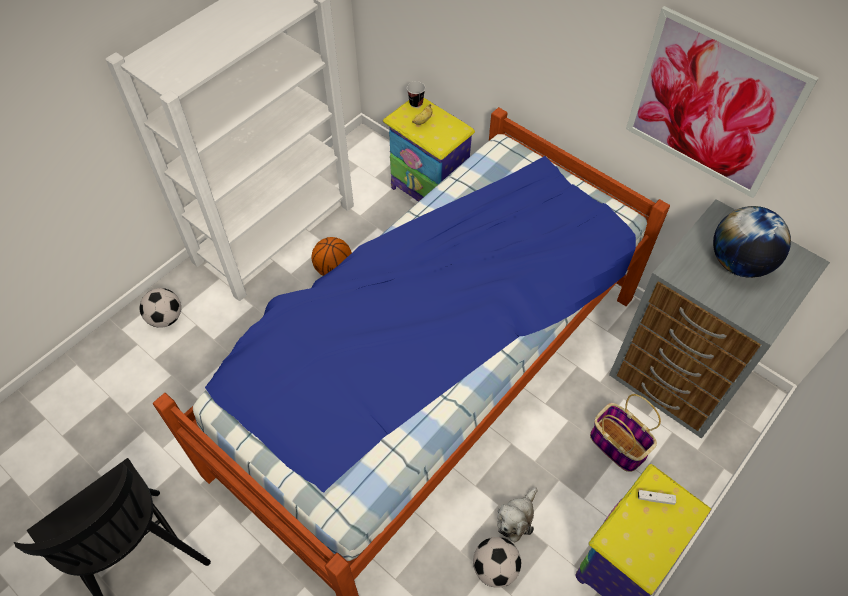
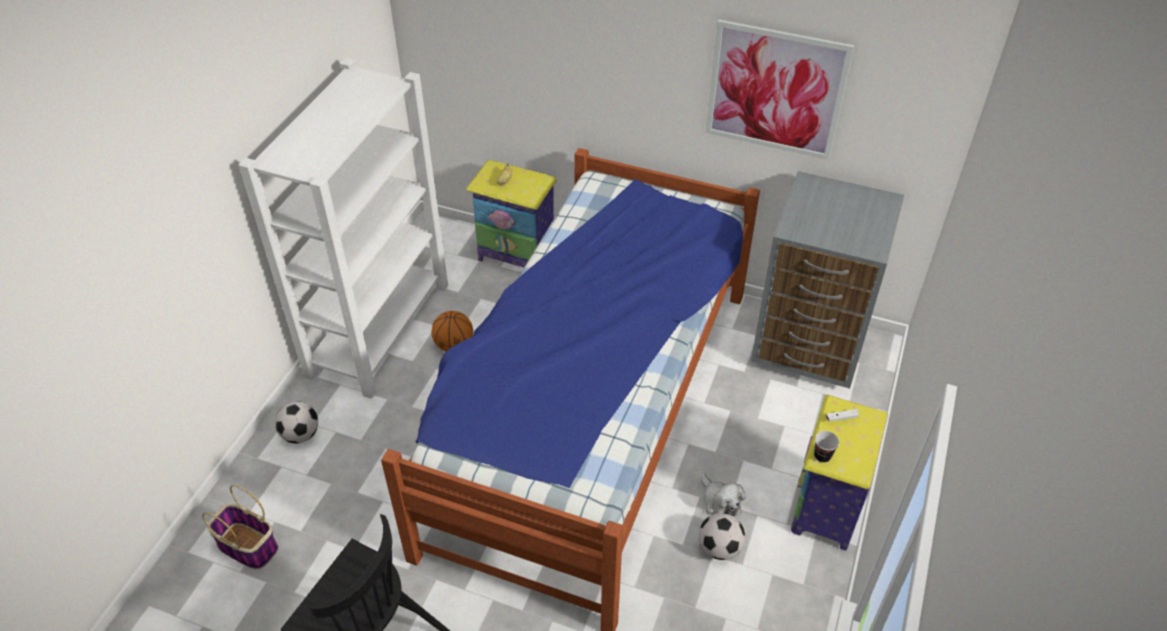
camera: 20 degrees left, 10 degrees down
cup [407,81,425,108] -> cup moved to [814,431,839,463]
plush toy [497,488,538,542] -> plush toy turned 45 degrees counterclockwise [701,473,746,517]
basket [590,394,661,472] -> basket moved to [202,485,279,569]
globe [713,206,791,278] -> none

